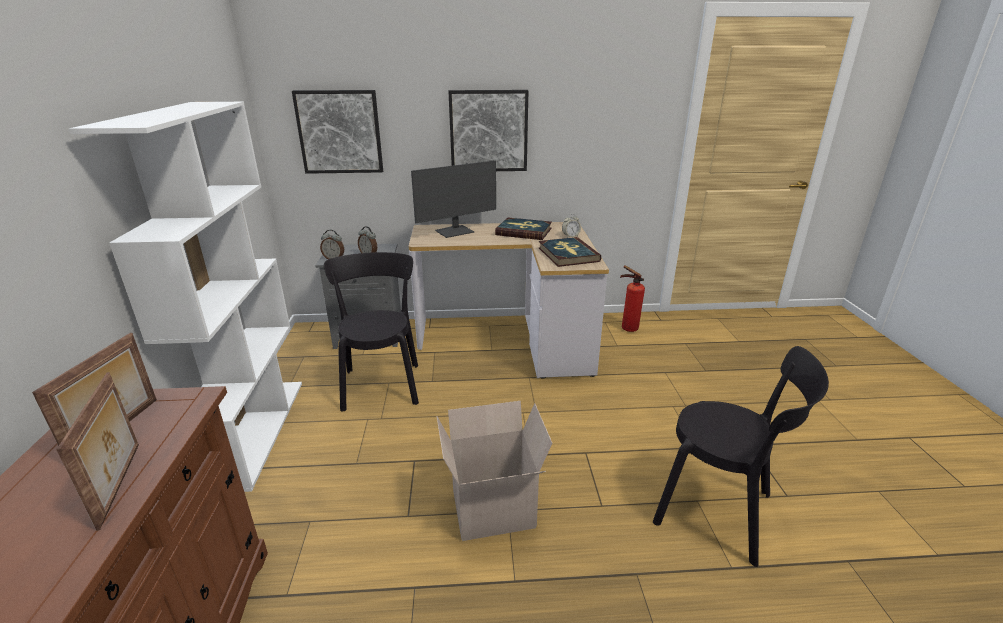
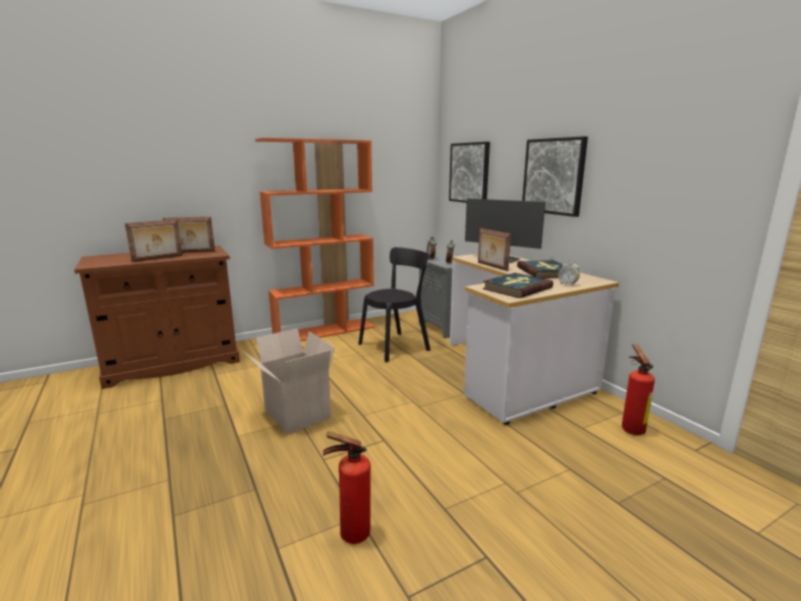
camera: 65 degrees right, 10 degrees down
white bookcase [68,102,302,492] -> orange bookcase [255,138,375,341]
black chair [653,346,829,567] -> fire extinguisher [323,431,371,544]
none -> picture frame [478,228,511,271]

